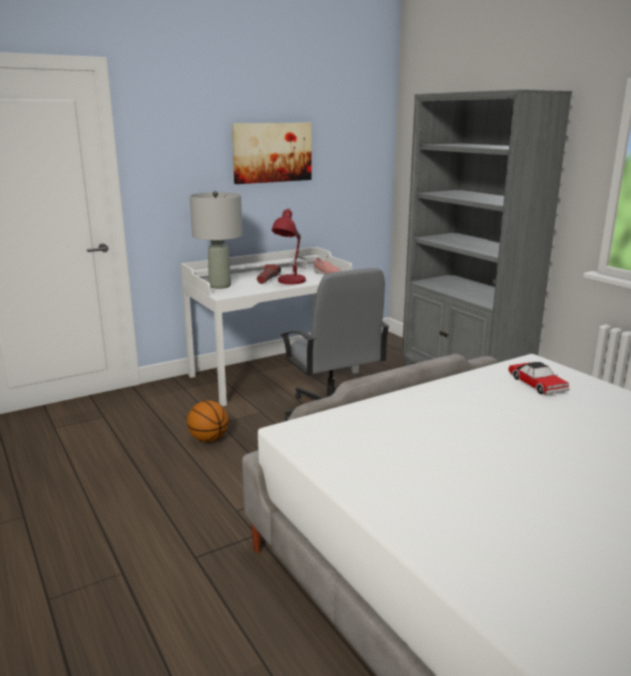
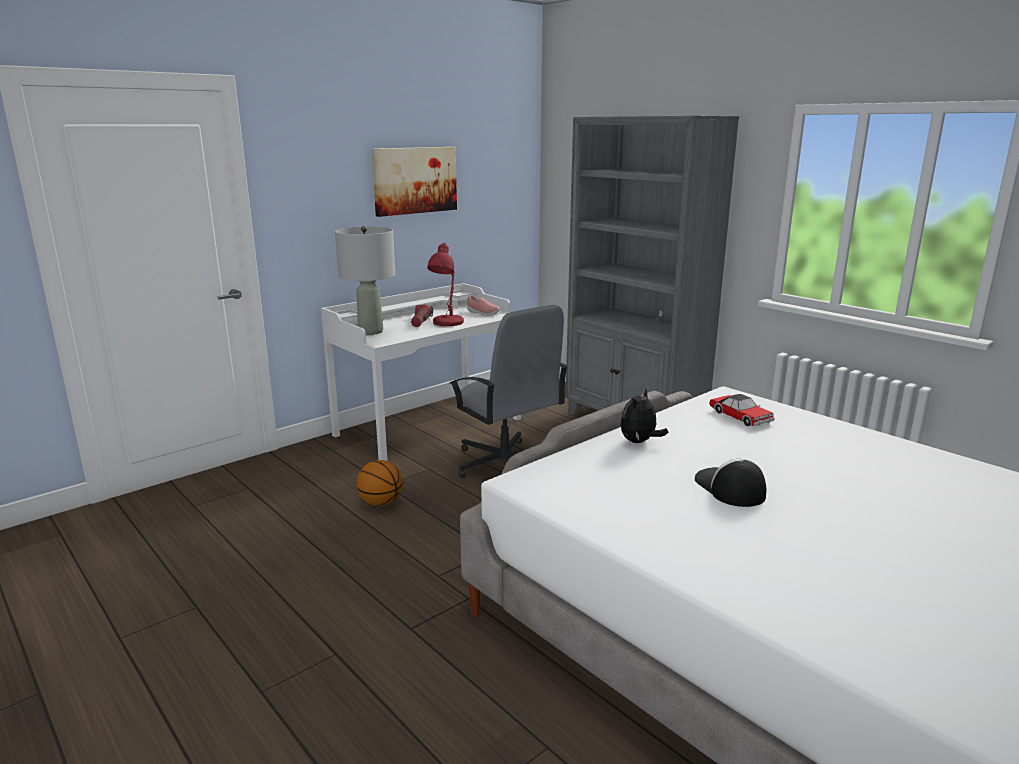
camera: 10 degrees left, 0 degrees up
none -> plush toy [621,389,669,443]
none -> cap [695,459,766,507]

